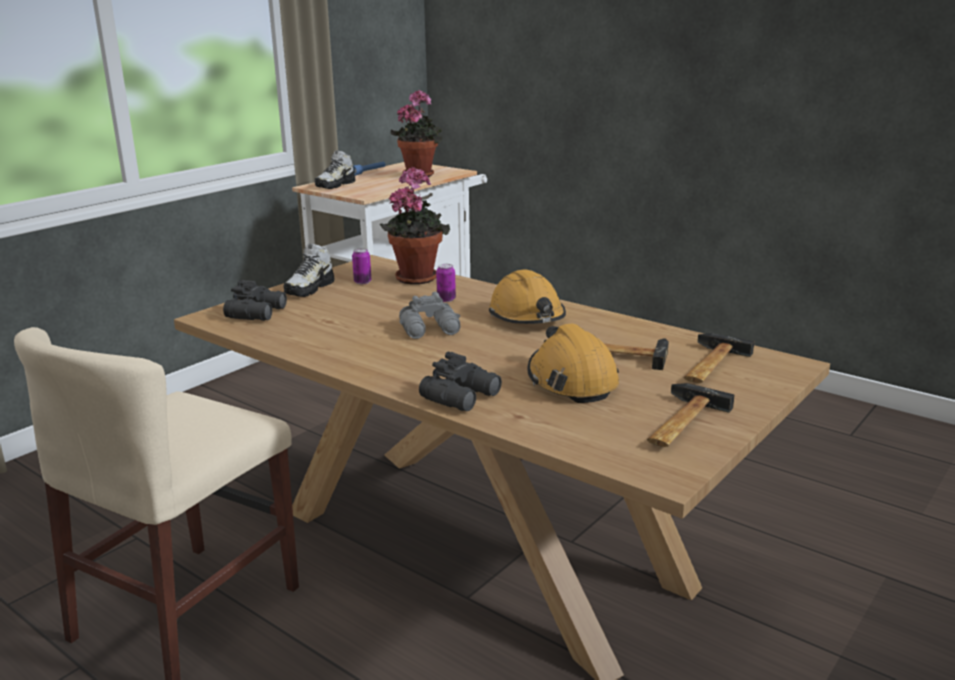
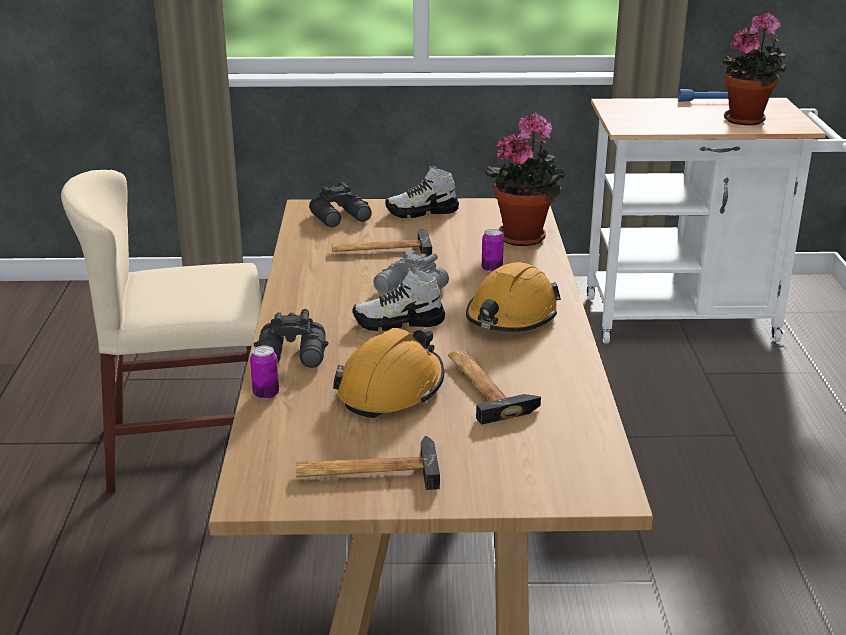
camera: 50 degrees right, 5 degrees up
shoe [315,150,355,189] -> shoe moved to [353,267,445,331]
can [352,248,371,284] -> can moved to [250,346,279,399]
hammer [684,333,754,383] -> hammer moved to [332,229,432,257]

